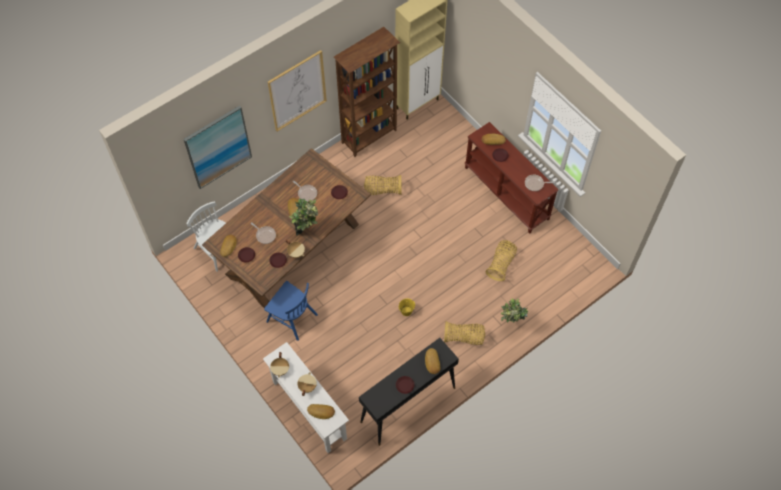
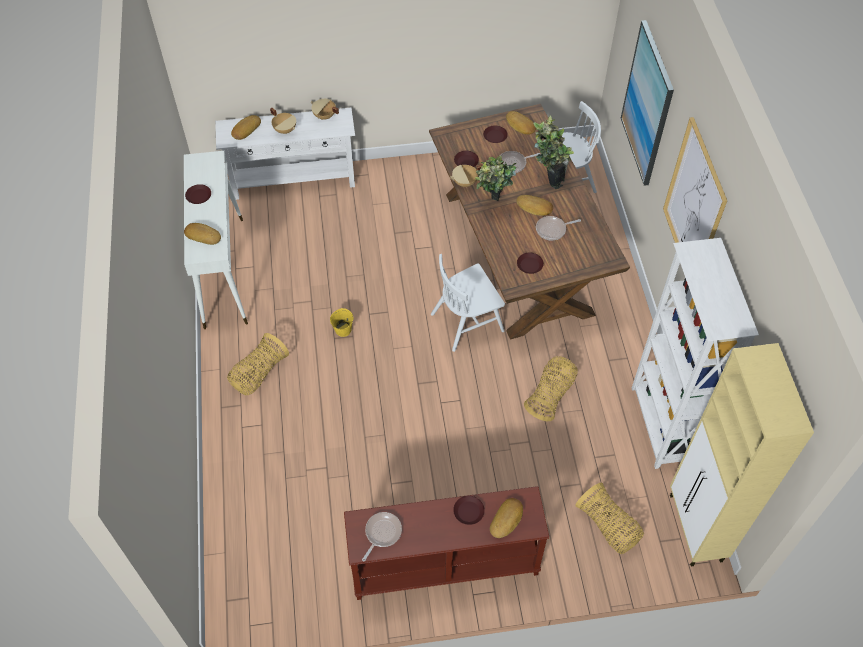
camera: 120 degrees right, 5 degrees down
blue chair [264,281,318,341] -> none
brown bookcase [334,27,400,157] -> white bookcase [632,238,759,469]
black console table [359,338,459,446] -> white console table [184,151,248,329]
basket [486,240,517,281] -> basket moved to [576,482,644,554]
potted plant [501,299,528,323] -> potted plant moved to [533,115,574,189]
none -> white chair [431,254,505,352]

